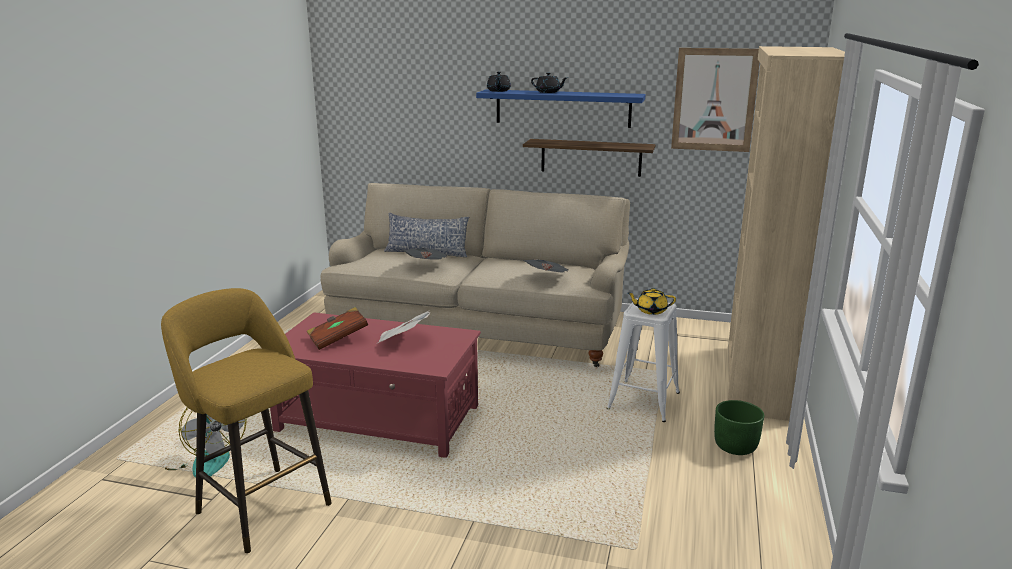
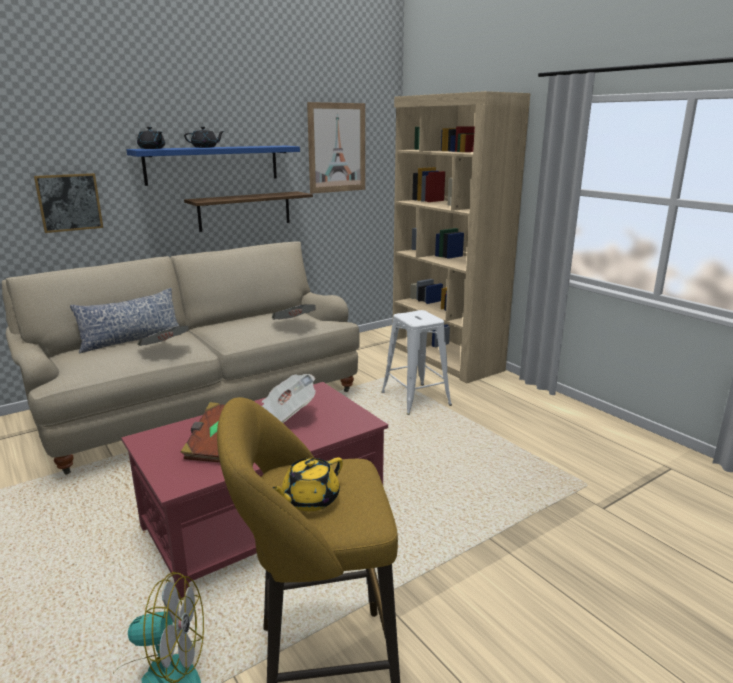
camera: 50 degrees left, 0 degrees up
yellow teapot [628,288,676,315] -> yellow teapot moved to [272,457,343,511]
green planter [714,400,764,455] -> none
none -> picture [34,173,103,233]

